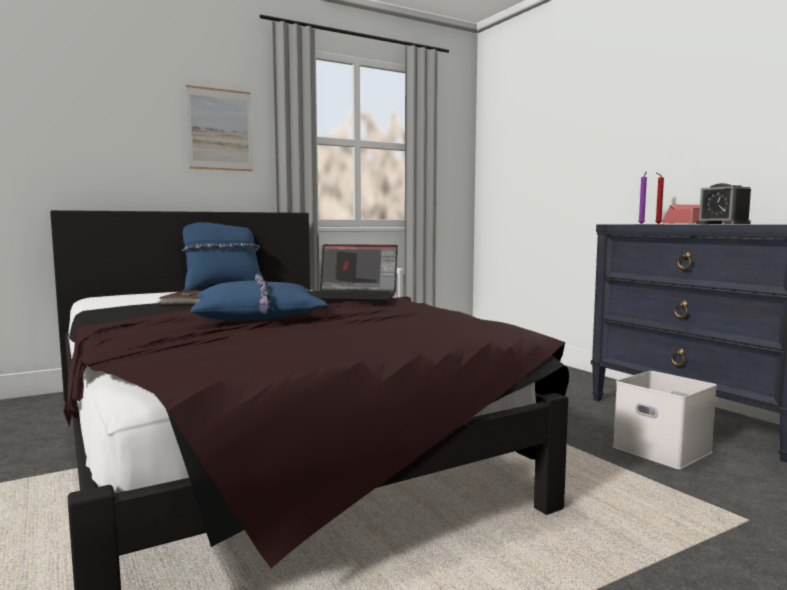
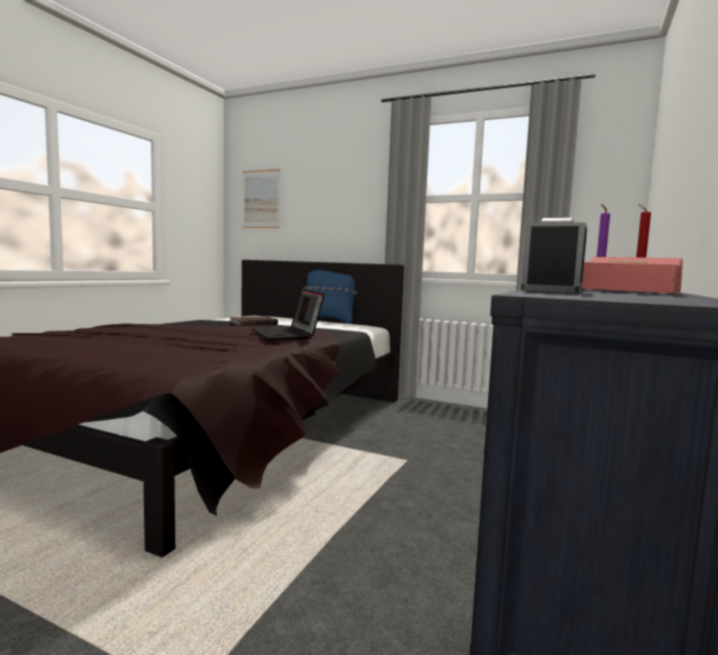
camera: 55 degrees right, 0 degrees up
picture [186,85,253,171] -> picture moved to [242,169,281,228]
blue pillow [191,274,328,321] -> none
white storage box [613,371,717,469] -> none

